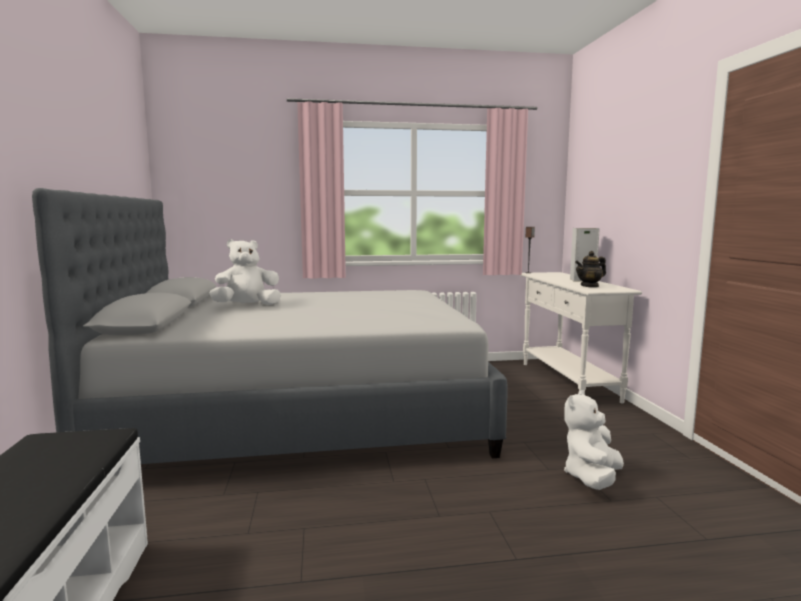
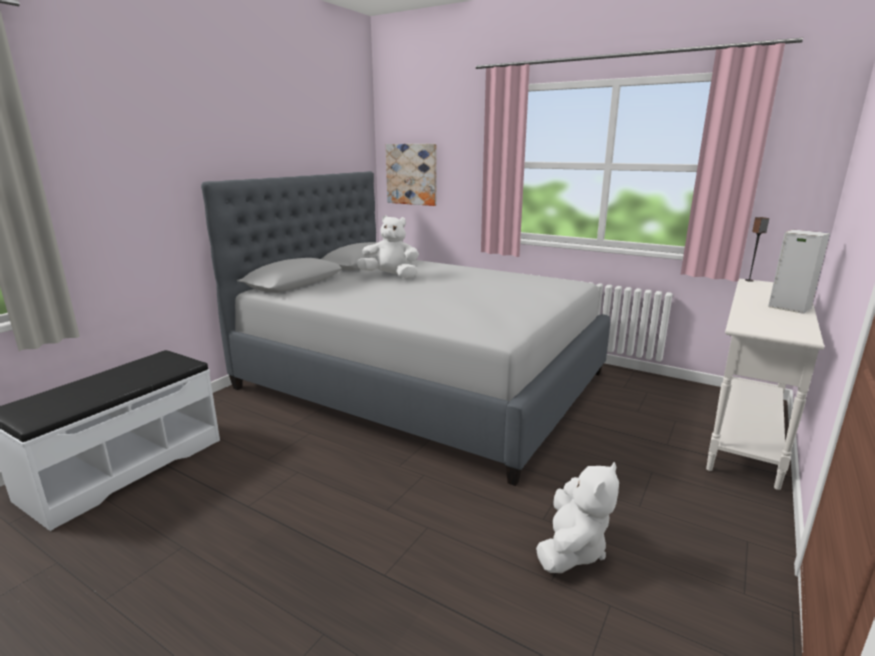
camera: 40 degrees right, 10 degrees up
white plush toy [564,390,624,490] -> white plush toy turned 135 degrees clockwise [536,462,619,573]
teapot [575,251,606,287] -> none
none -> picture [386,144,436,206]

